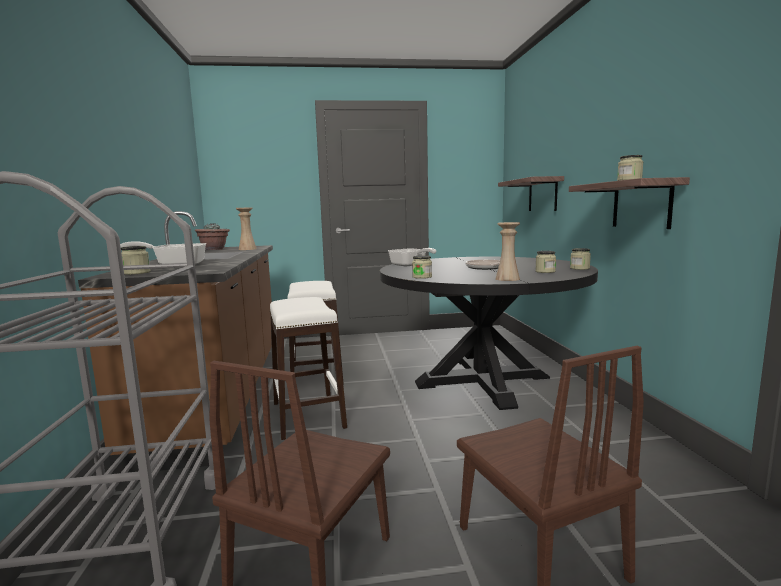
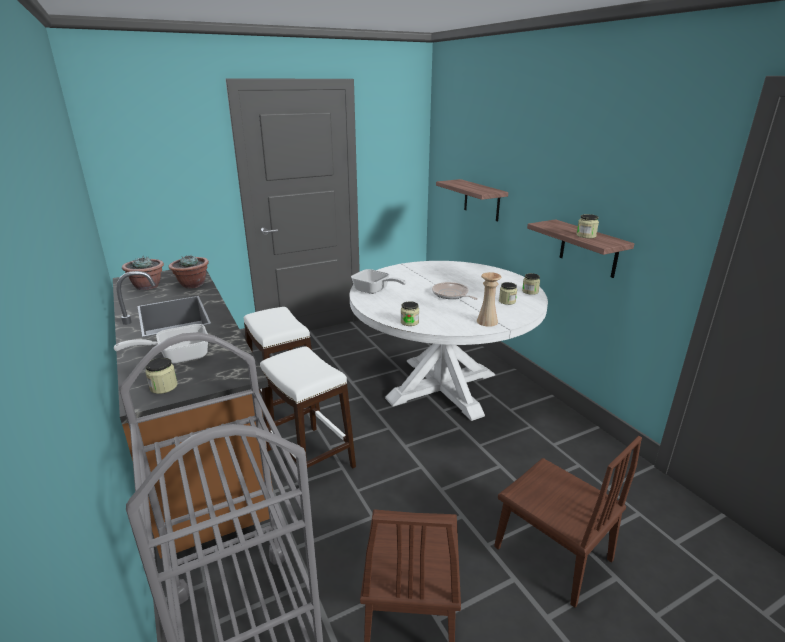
camera: 20 degrees left, 15 degrees up
beige vase [236,208,257,250] -> potted plant [168,255,209,288]
black dining table [380,257,598,410] -> white dining table [350,261,548,421]

